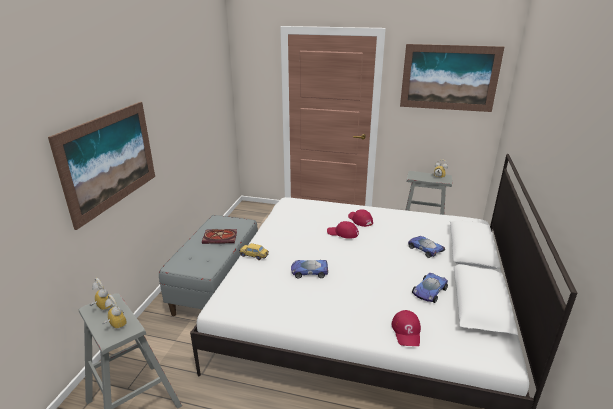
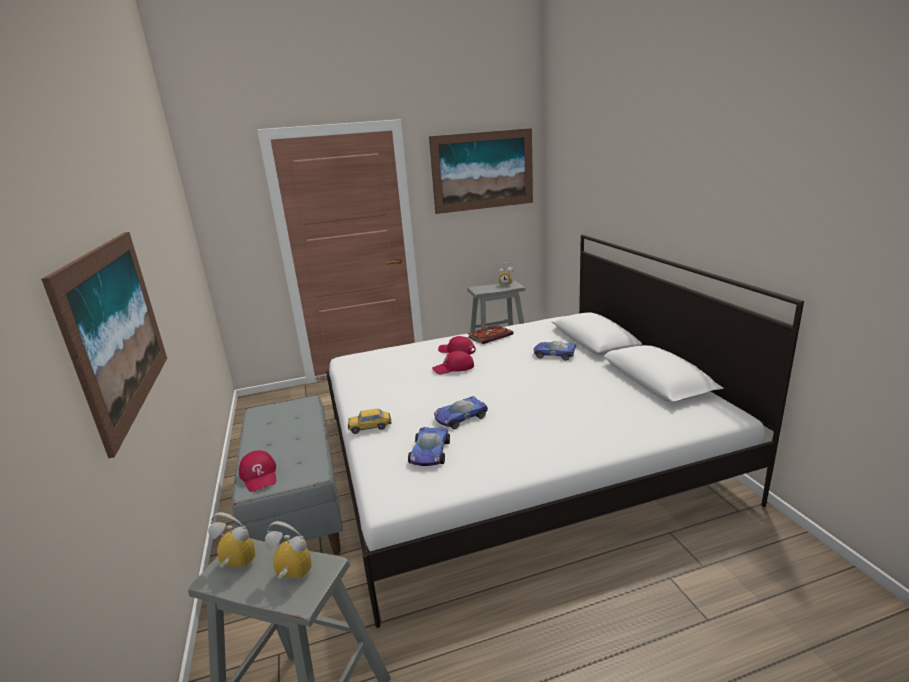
camera: 30 degrees left, 5 degrees down
book [202,229,237,244] -> book moved to [468,325,514,344]
red cap [392,310,421,346] -> red cap moved to [239,450,276,492]
toy car [412,273,448,303] -> toy car moved to [408,427,450,466]

